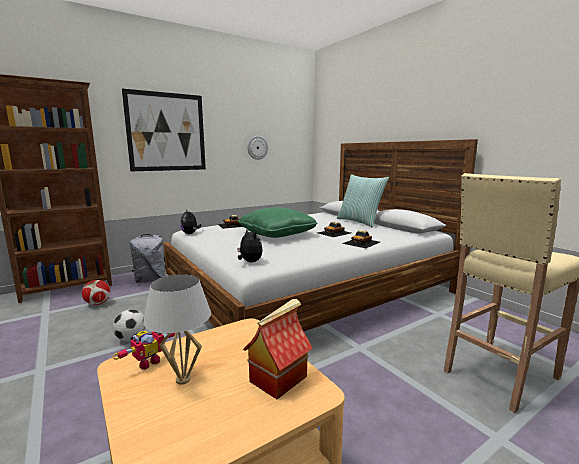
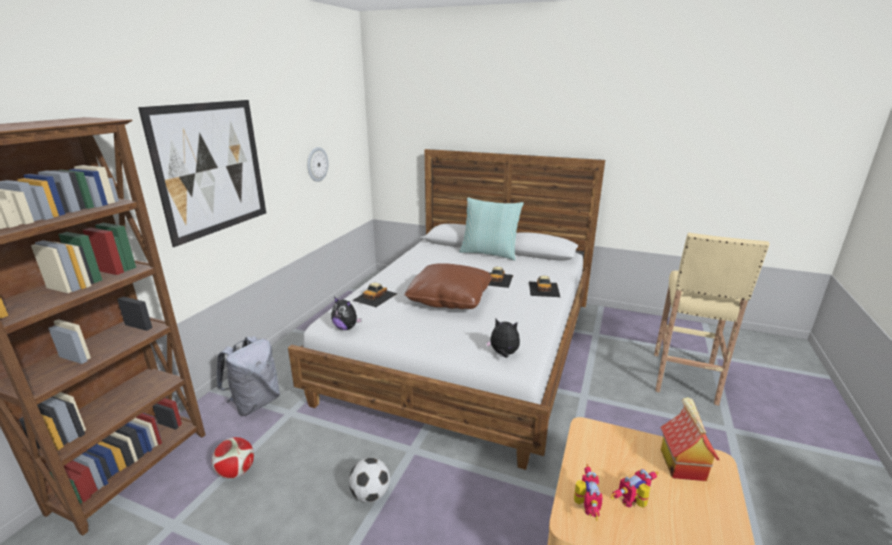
camera: 35 degrees left, 10 degrees up
white table lamp [143,274,211,384] -> toy robot [610,469,659,508]
green pillow [238,207,317,238] -> brown pillow [404,263,492,309]

